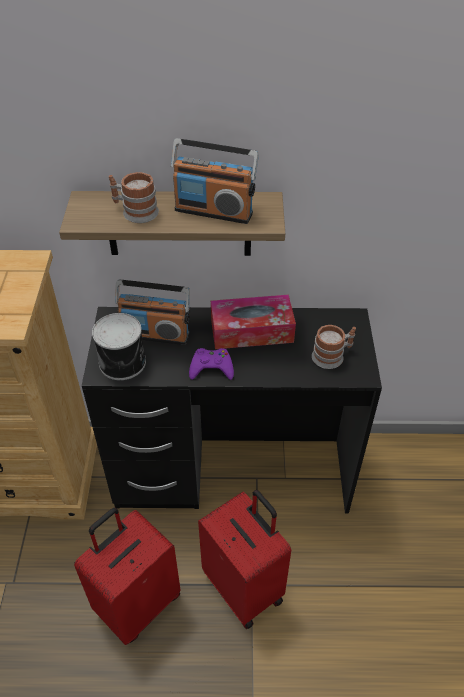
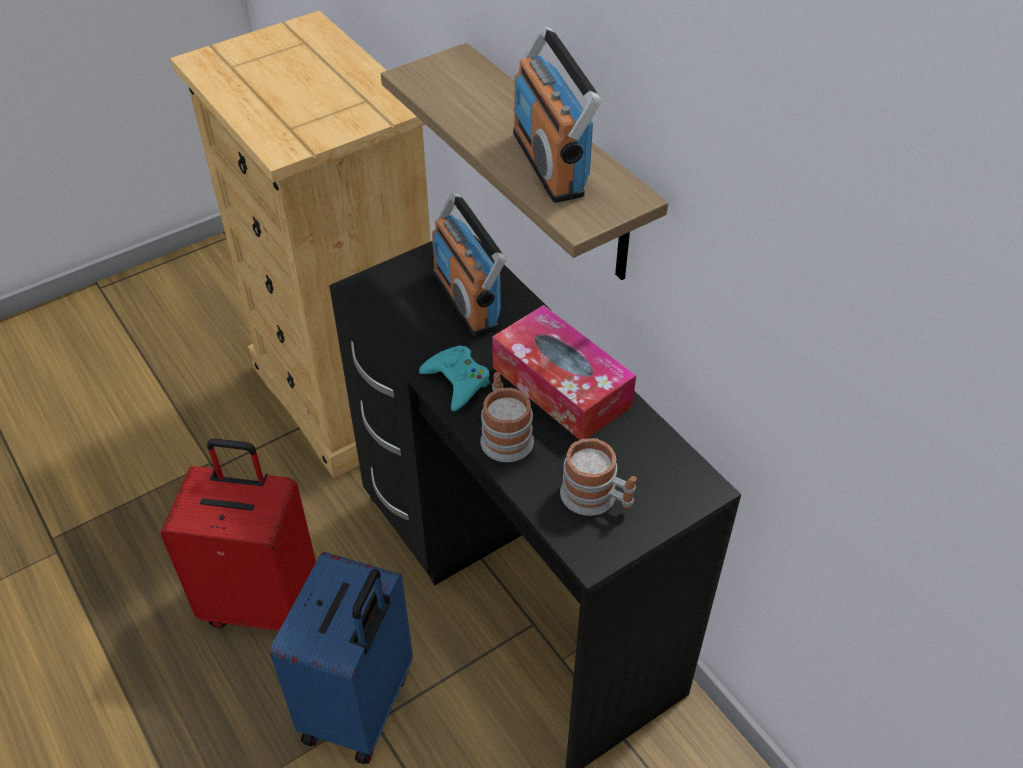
camera: 55 degrees right, 0 degrees up
can [92,313,146,380] -> none
mug [109,172,159,223] -> mug moved to [480,372,534,462]
purple game controller [189,348,234,380] -> turquoise game controller [419,346,490,411]
red suitcase [198,490,291,629] -> blue suitcase [270,552,413,764]

